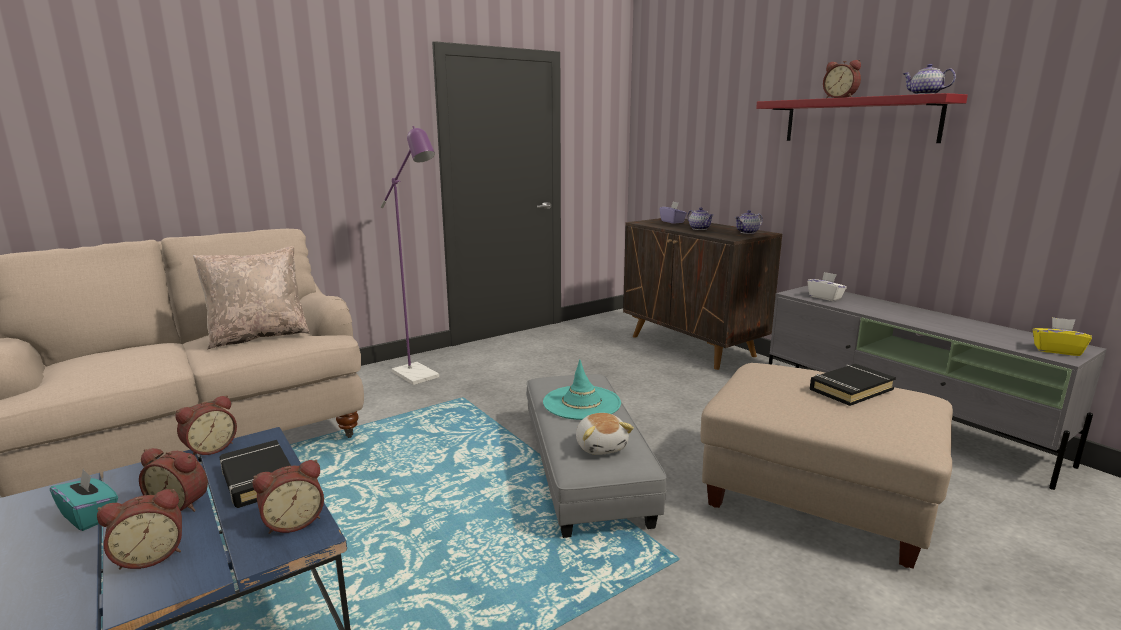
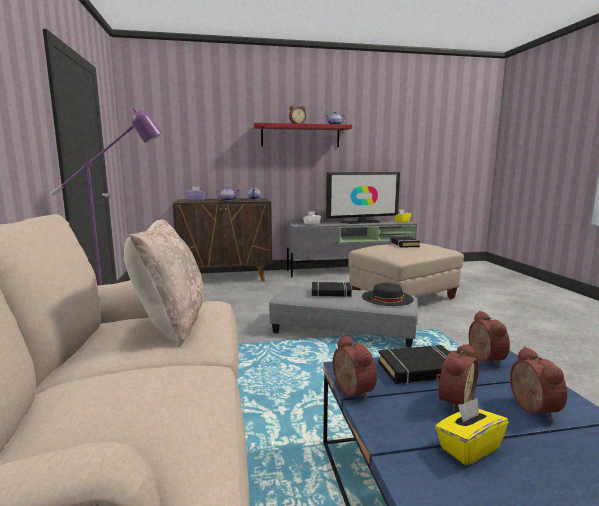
camera: 65 degrees left, 5 degrees down
turquoise tissue box [50,469,118,531] -> yellow tissue box [435,398,508,465]
turquoise hat [543,359,621,420] -> black book [312,282,352,297]
plush toy [576,413,634,455] -> black hat [362,283,414,306]
none -> television [326,172,400,224]

